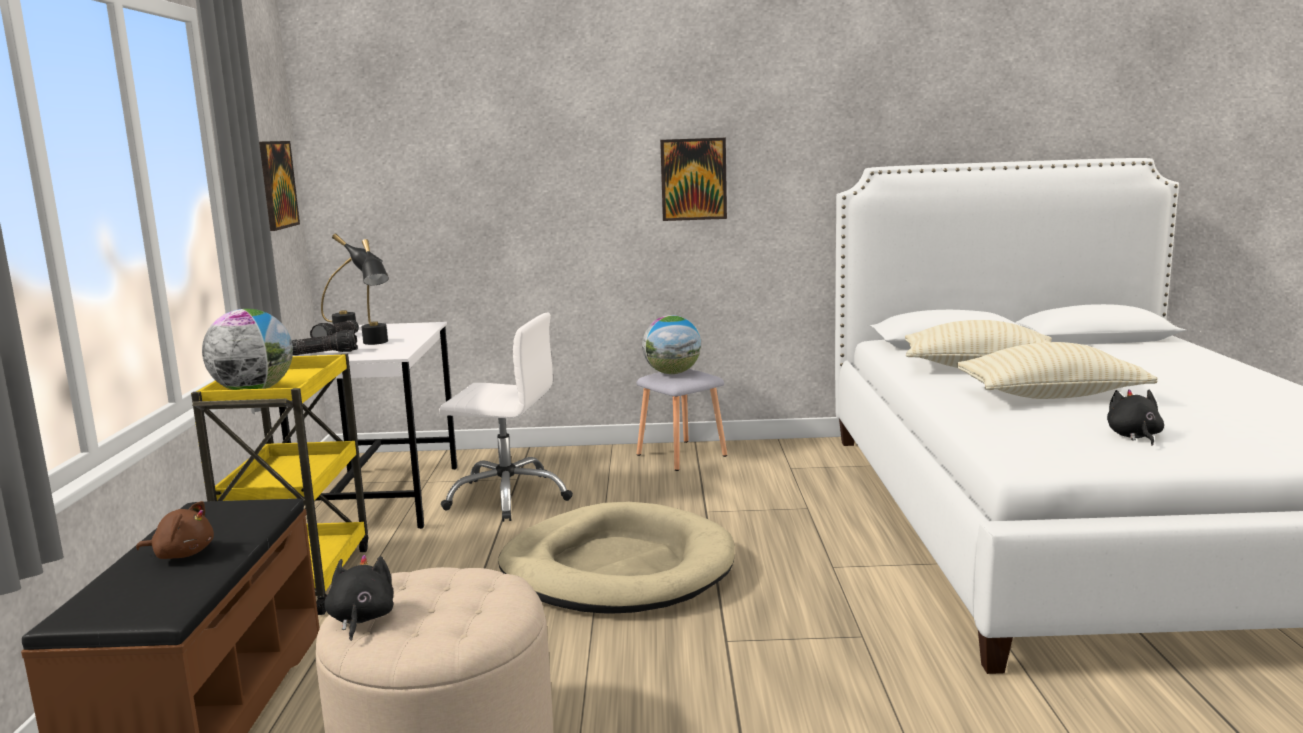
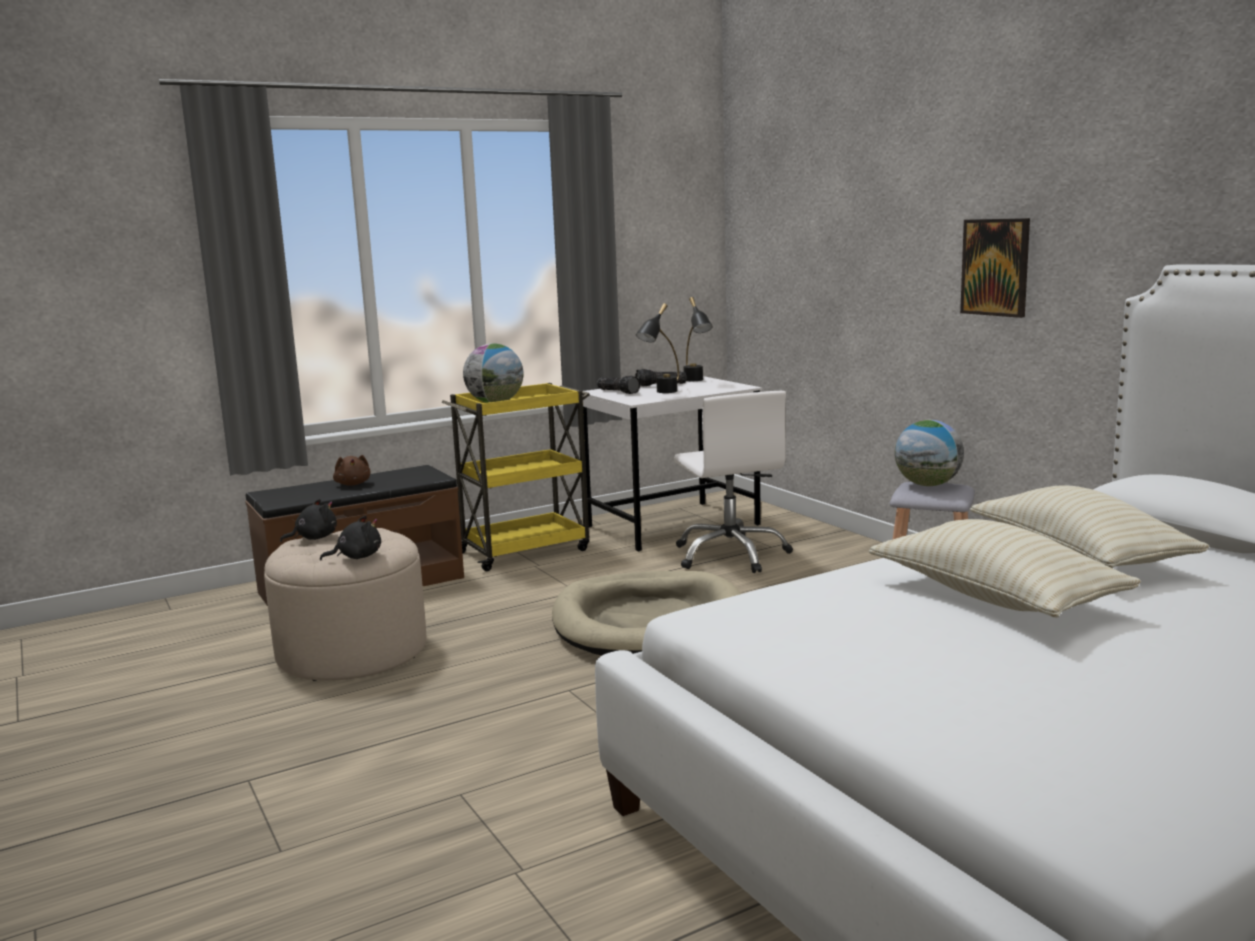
camera: 60 degrees right, 0 degrees up
picture [259,141,300,231] -> none
black plush toy [1107,389,1164,446] -> black plush toy moved to [320,515,381,560]

